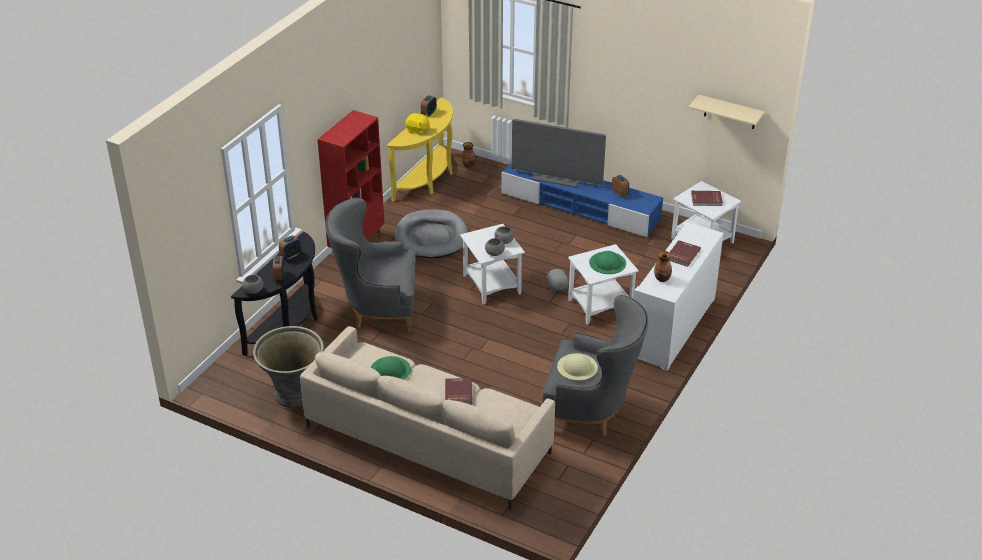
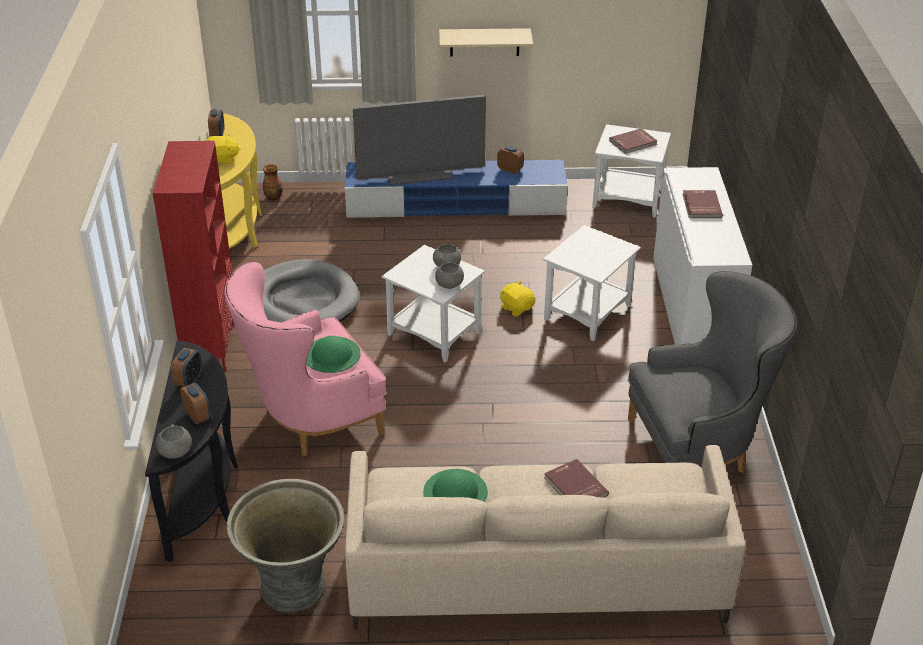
camera: 30 degrees left, 0 degrees up
grey armchair [325,198,416,333] -> pink armchair [224,262,387,456]
grey plush toy [546,269,569,292] -> yellow plush toy [500,281,535,316]
beige hat [557,353,598,381] -> none
green hat [589,251,626,274] -> green hat moved to [306,336,361,373]
vase [654,251,672,282] -> none
beige shelf [689,95,765,129] -> beige shelf moved to [439,28,533,57]

